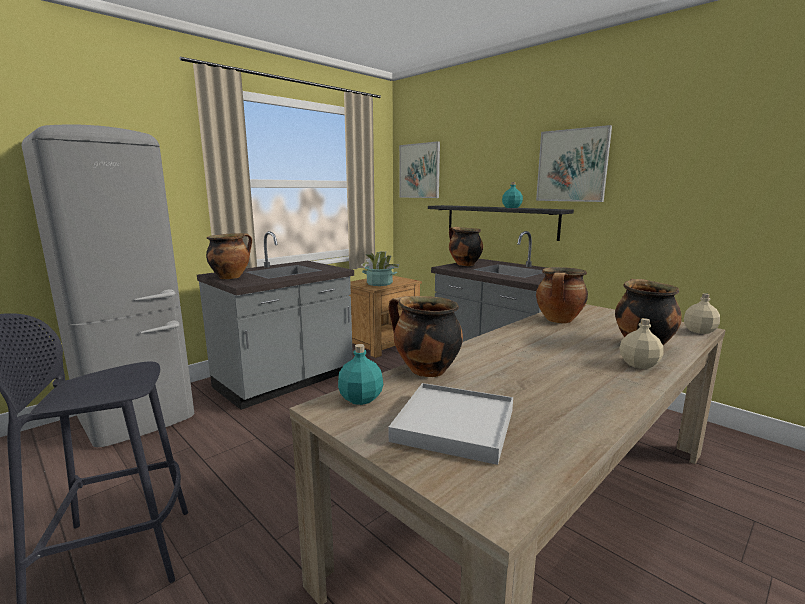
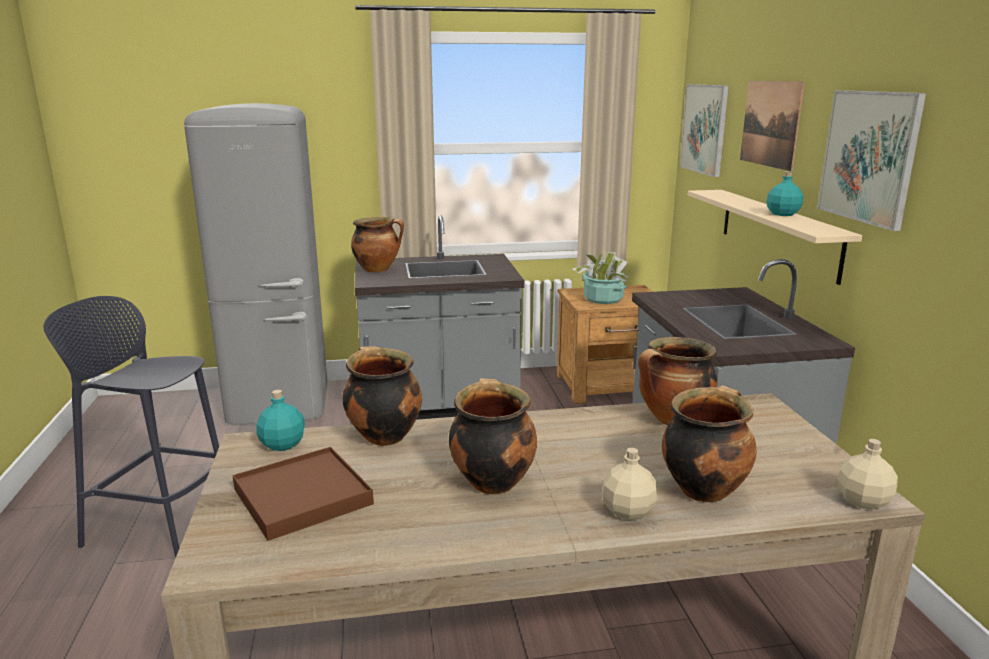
camera: 35 degrees right, 5 degrees up
white tray [389,383,513,465] -> brown tray [232,447,374,541]
black shelf [428,205,574,241] -> beige shelf [688,190,862,285]
cooking pot [449,227,483,266] -> cooking pot moved to [449,378,537,495]
none -> picture [740,81,805,171]

